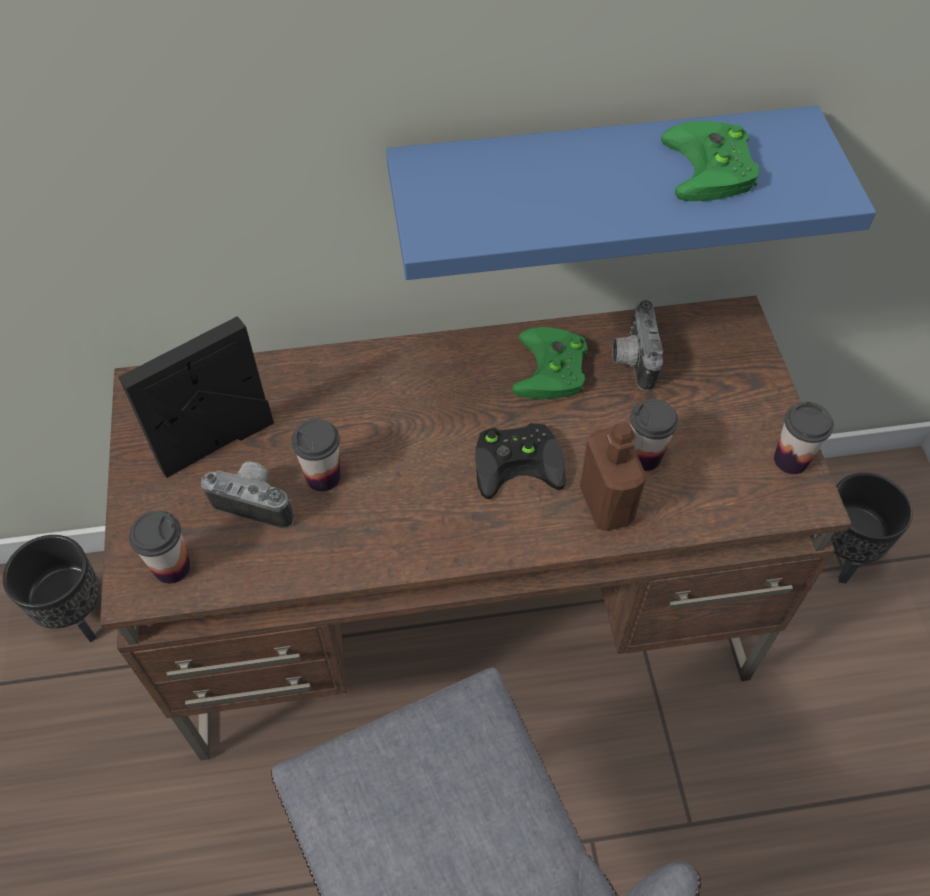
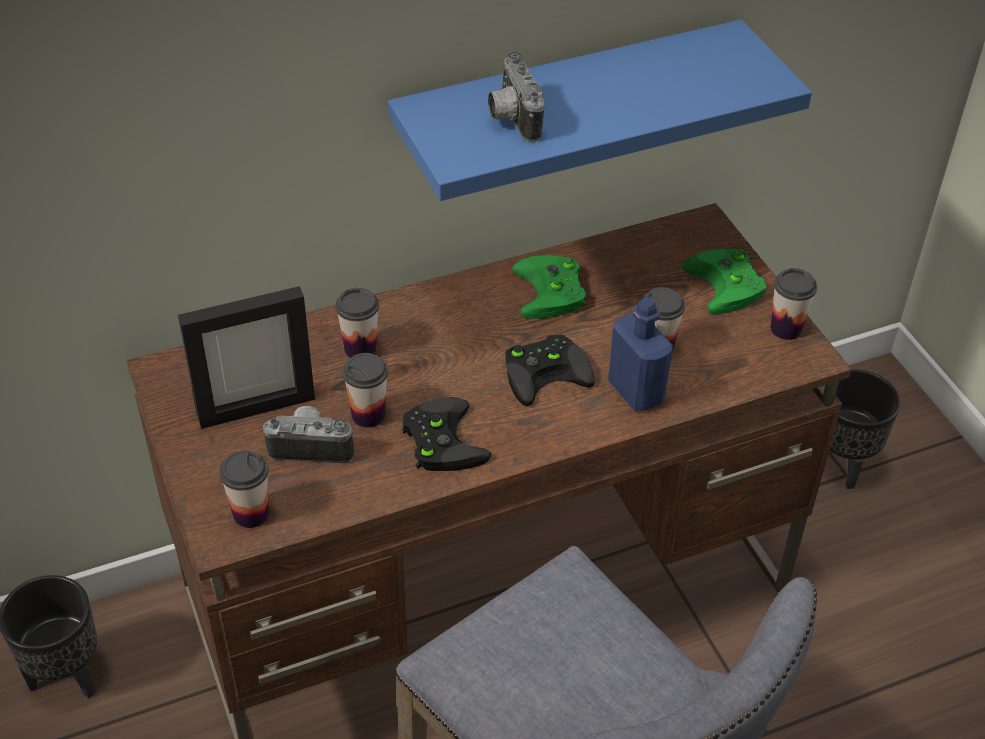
camera: 15 degrees left, 10 degrees down
picture frame [118,316,274,478] -> picture frame turned 150 degrees counterclockwise [178,286,315,429]
brown bottle [580,422,647,531] -> blue bottle [608,297,673,411]
camera [612,300,663,391] -> camera moved to [488,52,545,142]
green game controller [661,121,759,201] -> green game controller moved to [682,249,766,314]
none -> cup [335,288,379,358]
none -> black game controller [402,397,491,471]

